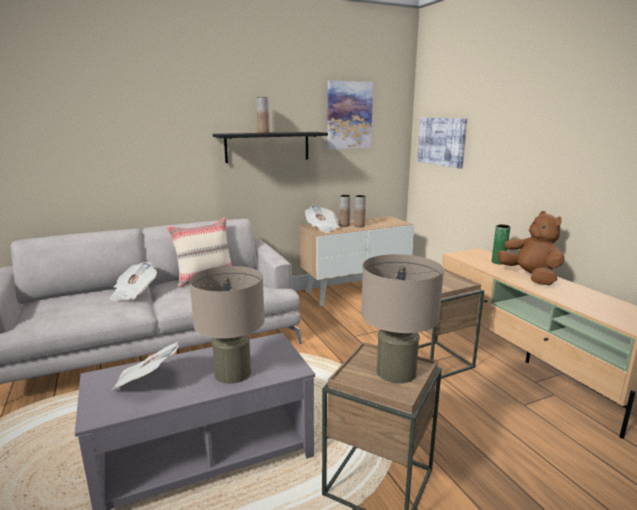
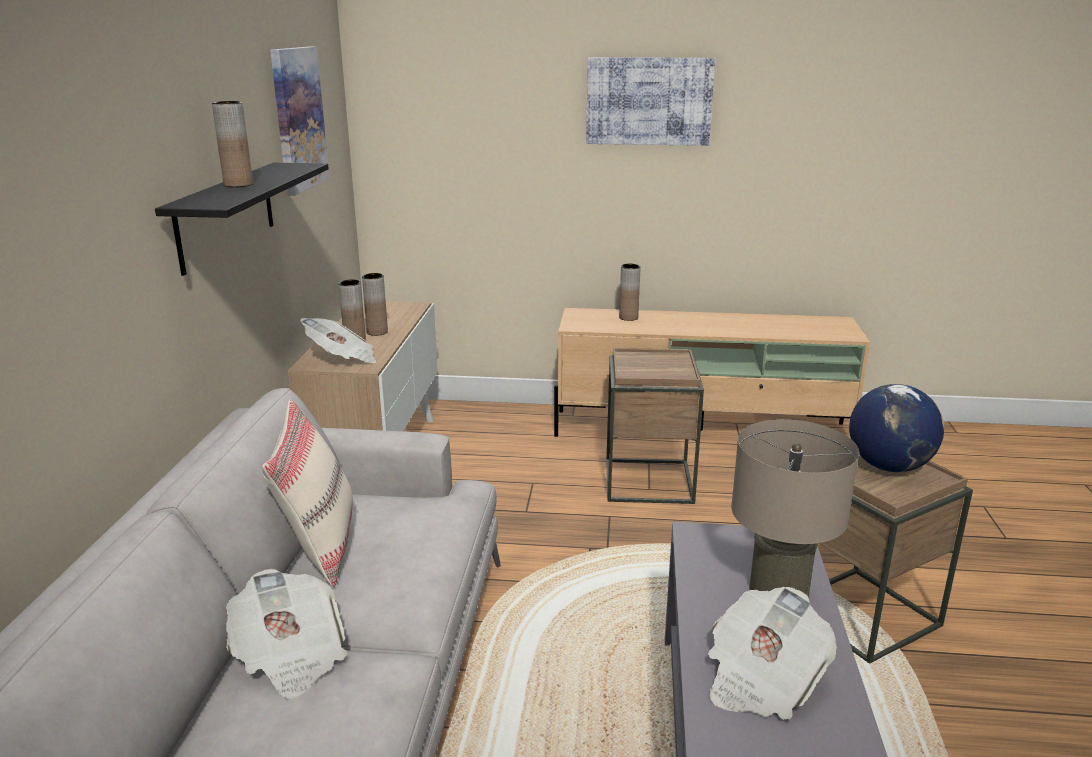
camera: 60 degrees left, 5 degrees up
beige table lamp [361,254,444,384] -> globe [849,384,944,472]
picture [417,118,467,169] -> picture moved to [586,57,715,146]
green vase [492,224,510,264] -> brown vase [619,264,641,321]
brown plush toy [497,211,565,285] -> none

